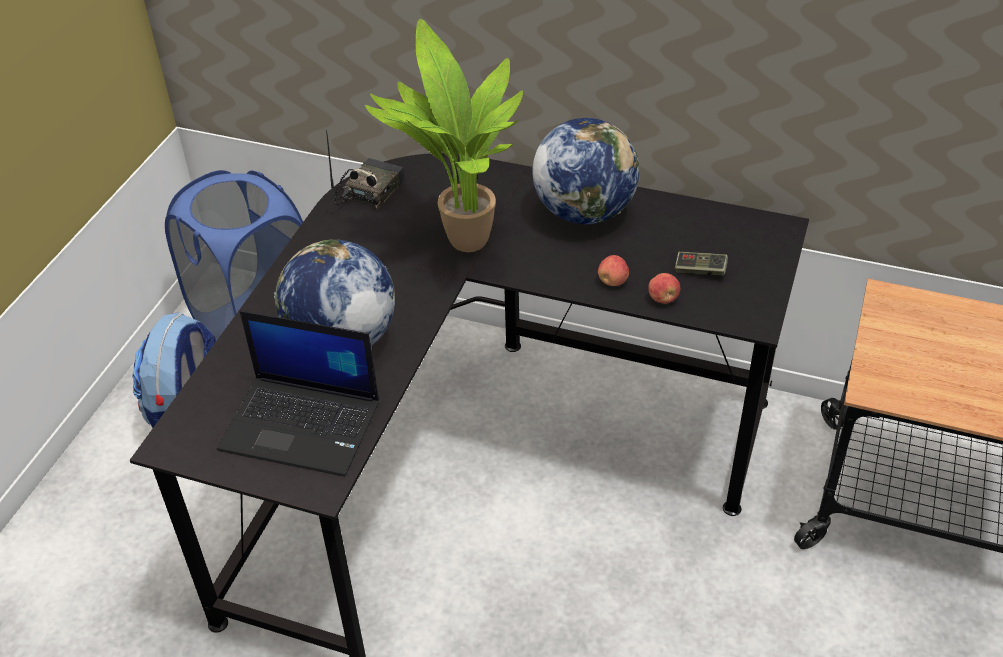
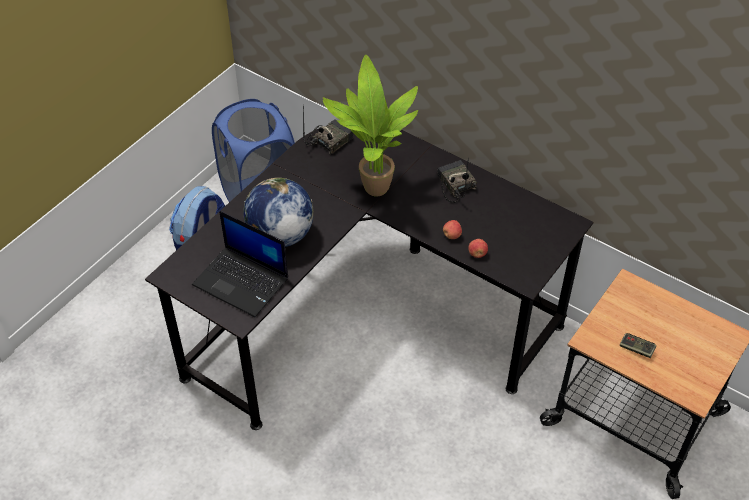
camera: 15 degrees right, 5 degrees up
globe [532,118,640,224] -> radio [437,158,477,203]
game controller [675,251,728,275] -> game controller moved to [620,333,656,358]

